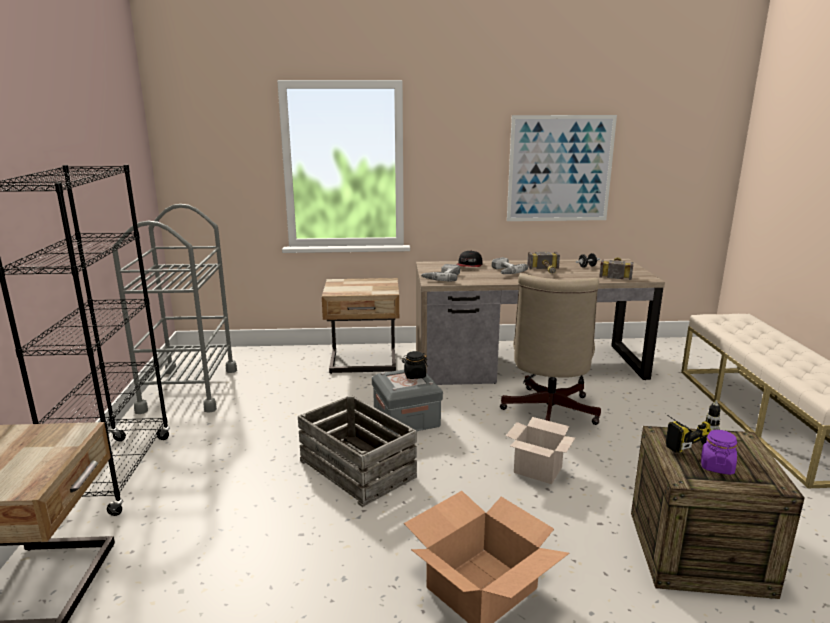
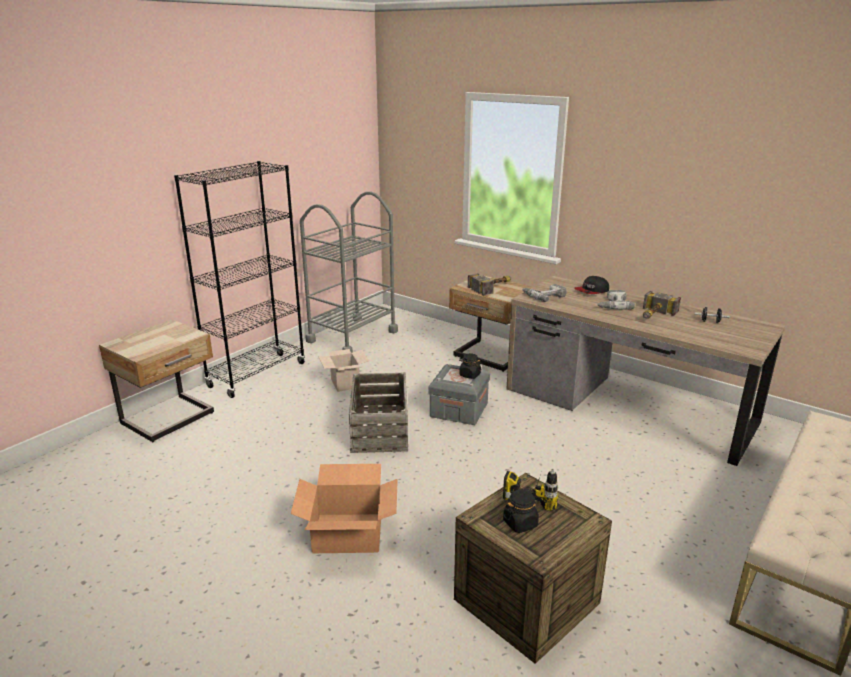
camera: 40 degrees right, 5 degrees up
beige office chair [500,273,601,425] -> none
cardboard box [506,417,575,484] -> cardboard box moved to [319,349,369,392]
picture [507,115,617,221] -> none
hammer [599,257,633,280] -> hammer moved to [468,273,511,296]
purple jar [701,430,737,475] -> black jar [503,490,539,533]

